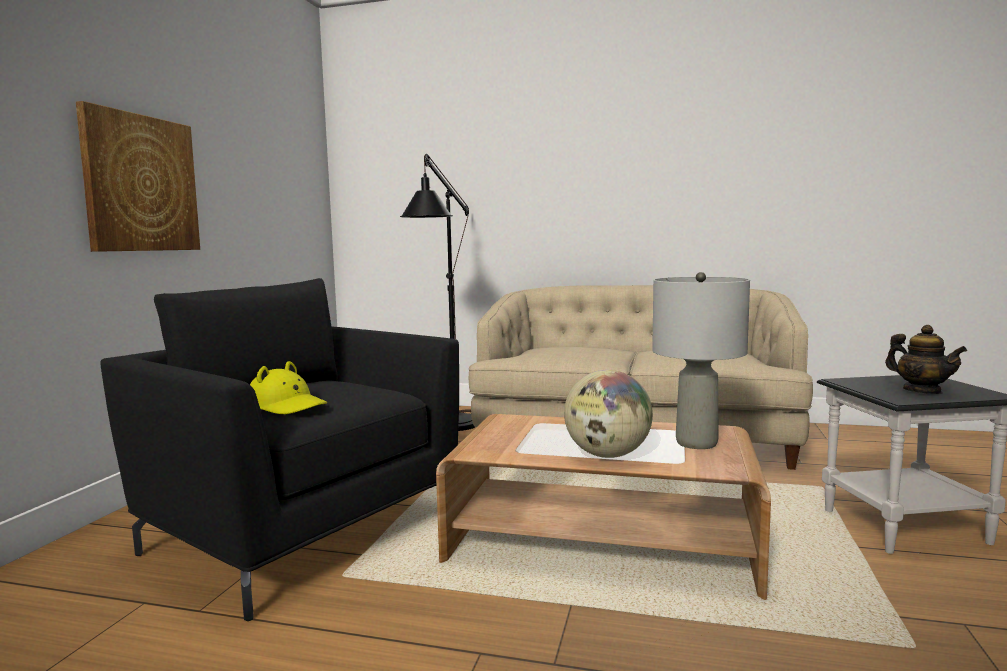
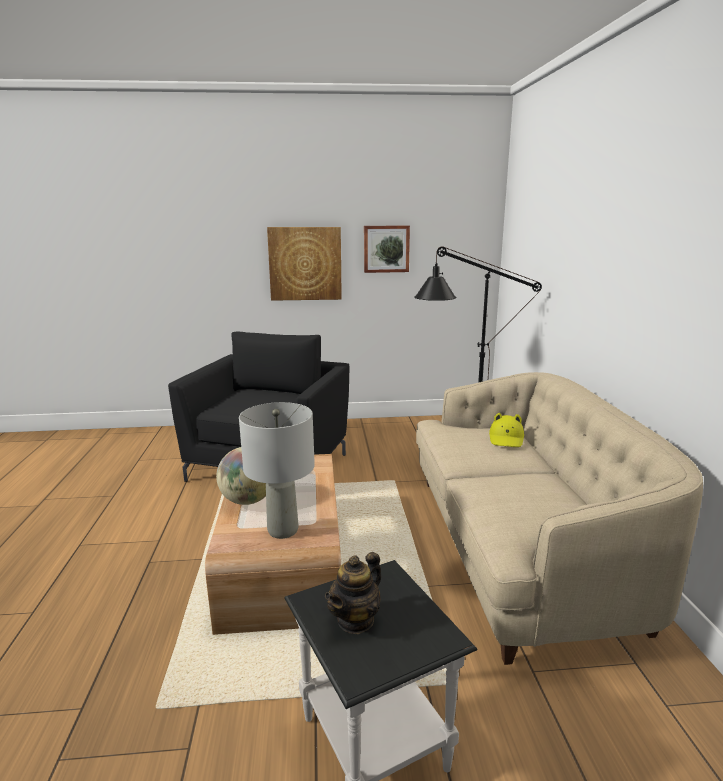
camera: 70 degrees right, 10 degrees up
yellow hat [250,361,327,414] -> yellow hat moved to [489,413,524,447]
none -> picture [364,225,410,273]

